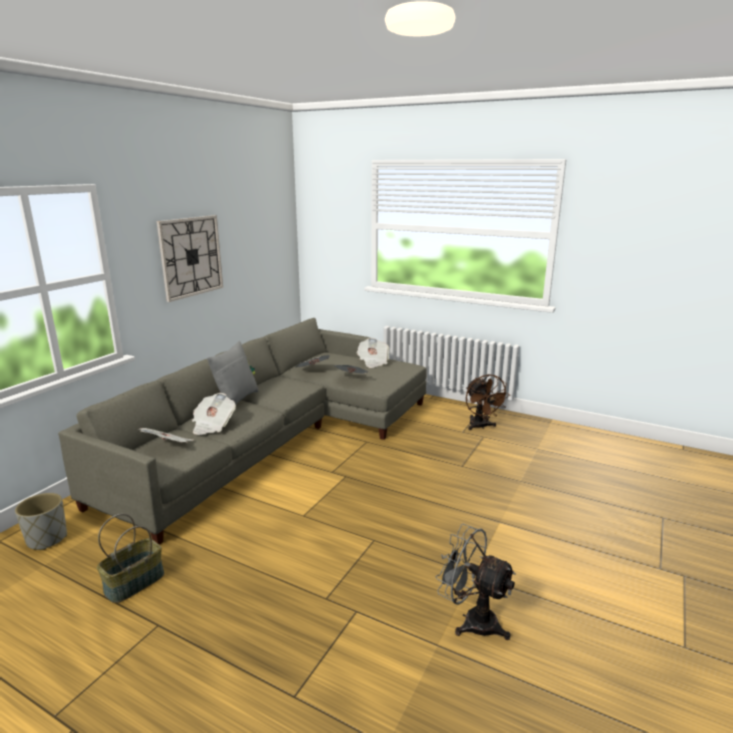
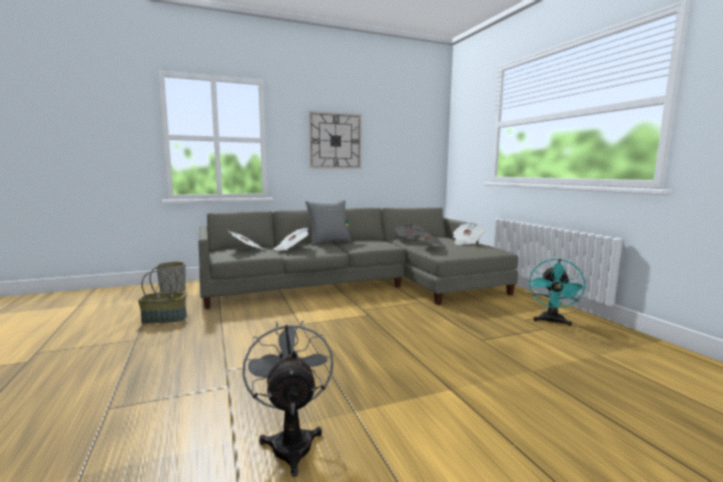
camera: 40 degrees right, 10 degrees down
brown fan [466,374,510,430] -> turquoise fan [529,259,586,326]

